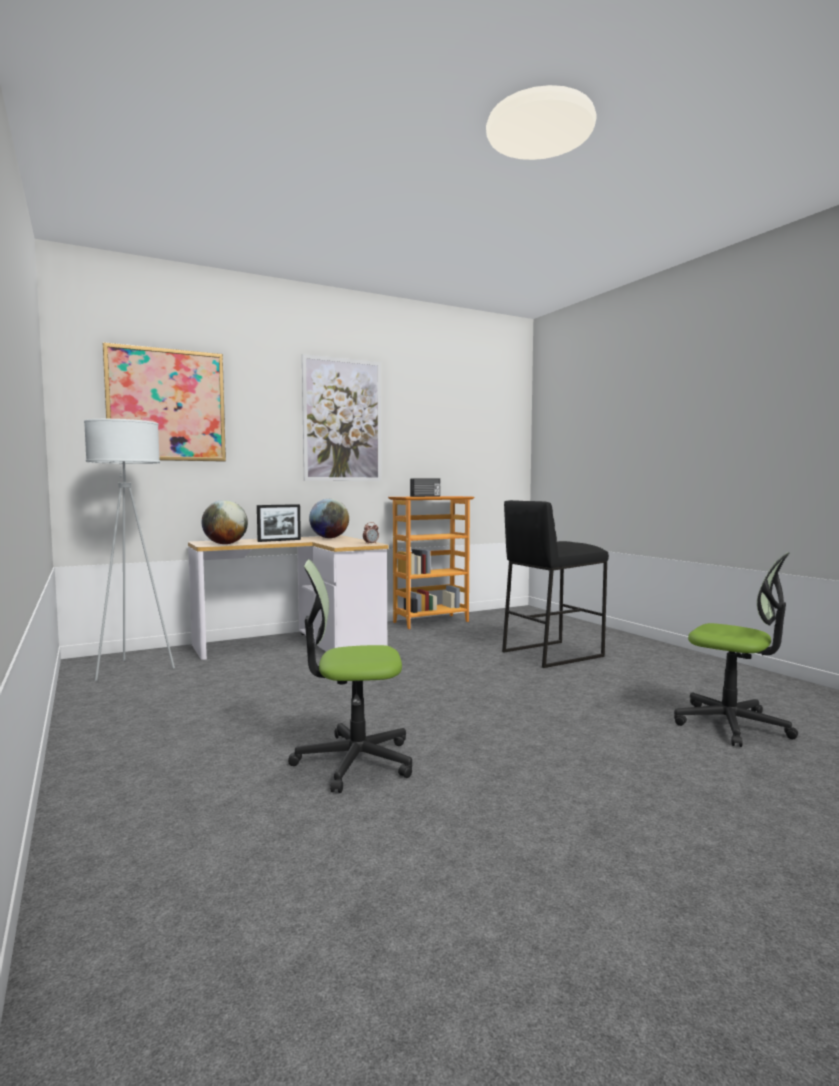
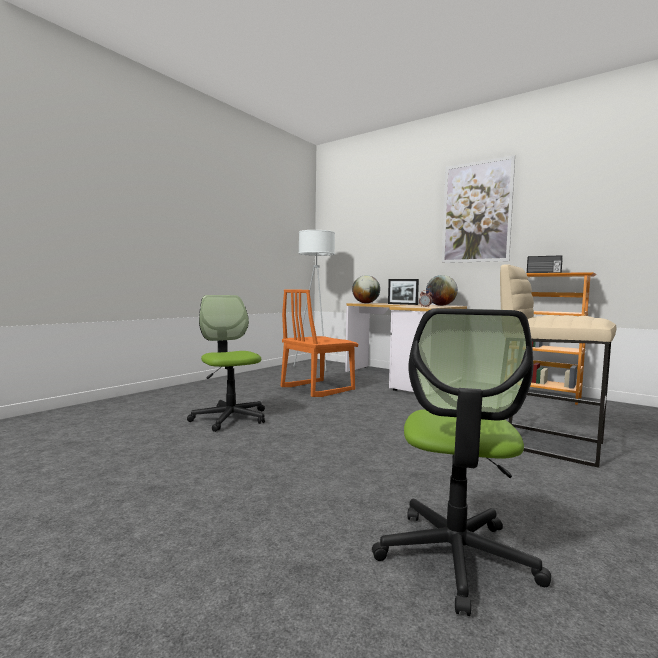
camera: 65 degrees right, 0 degrees up
picture [103,342,226,462] -> none
black stool [502,500,609,668] -> beige stool [500,264,617,468]
none -> orange chair [281,289,358,397]

